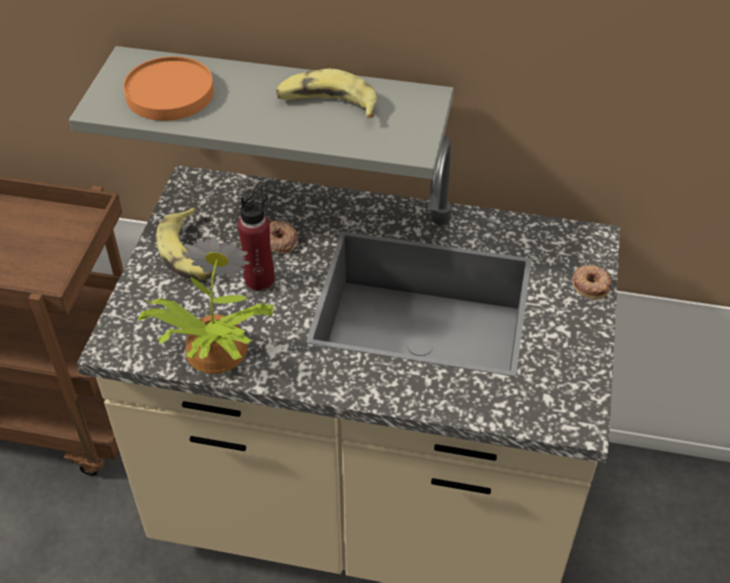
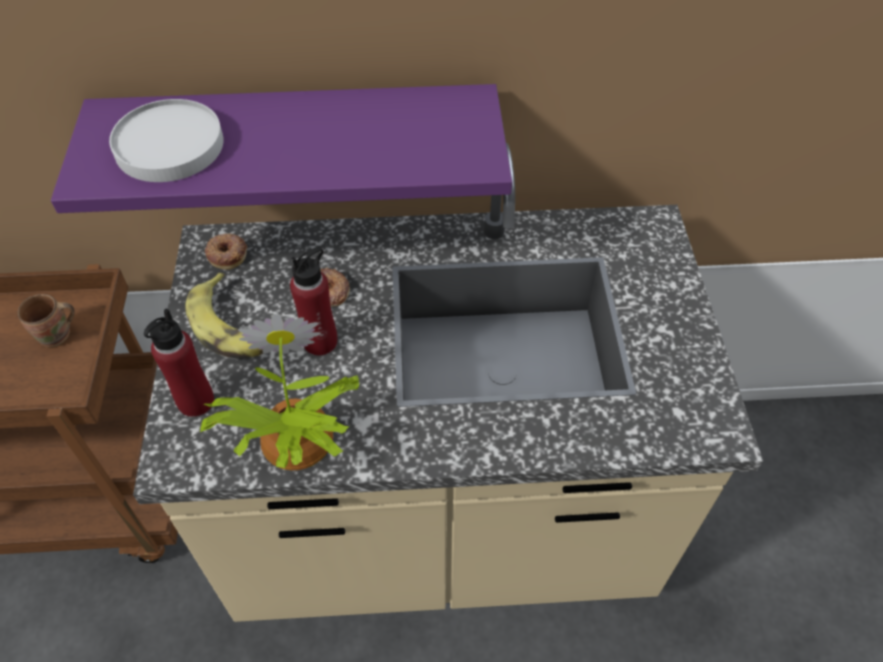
camera: 15 degrees left, 5 degrees up
grey shelf [69,46,454,179] -> purple shelf [51,84,512,213]
orange plate [123,56,214,121] -> white plate [109,99,224,182]
banana [276,69,377,118] -> none
donut [572,265,612,300] -> donut moved to [205,233,247,270]
none -> brown mug [18,294,75,347]
none -> red bottle [144,309,214,417]

